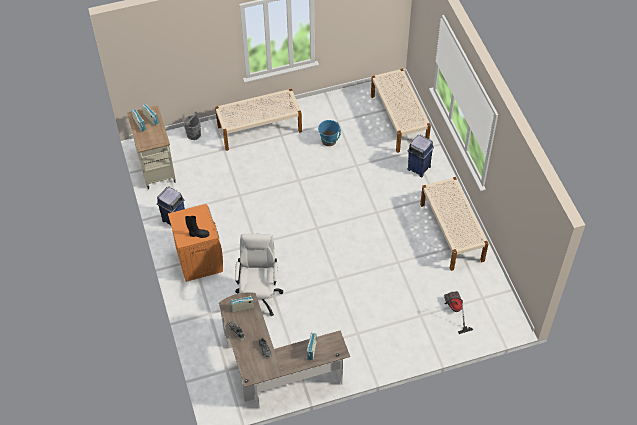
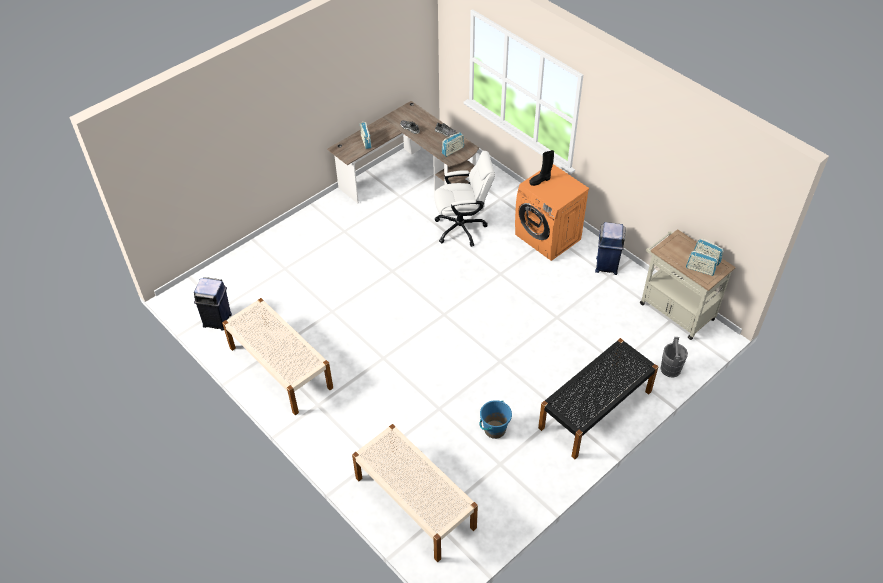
camera: 155 degrees right, 5 degrees down
beige bench [215,88,302,151] -> black bench [538,338,658,459]
white office chair [235,234,283,316] -> white office chair turned 75 degrees counterclockwise [434,151,495,247]
blue trash can [407,135,434,177] -> blue trash can moved to [194,277,232,330]
vacuum cleaner [444,291,473,334] -> none

